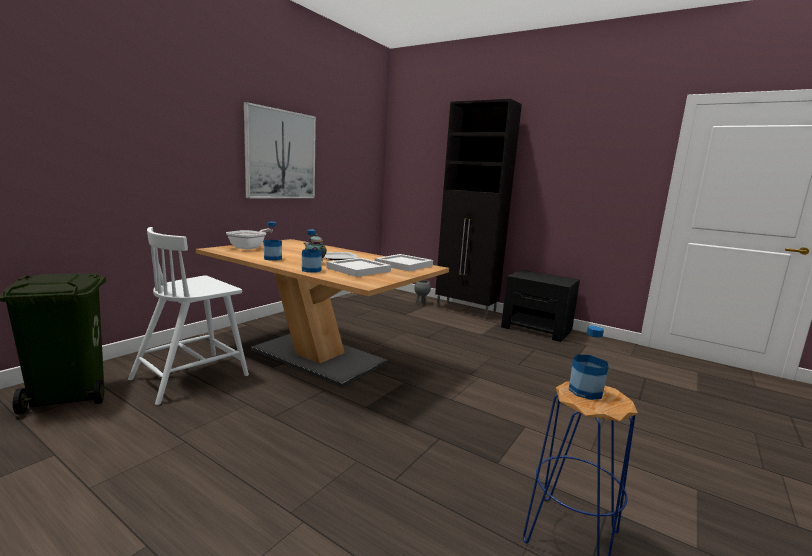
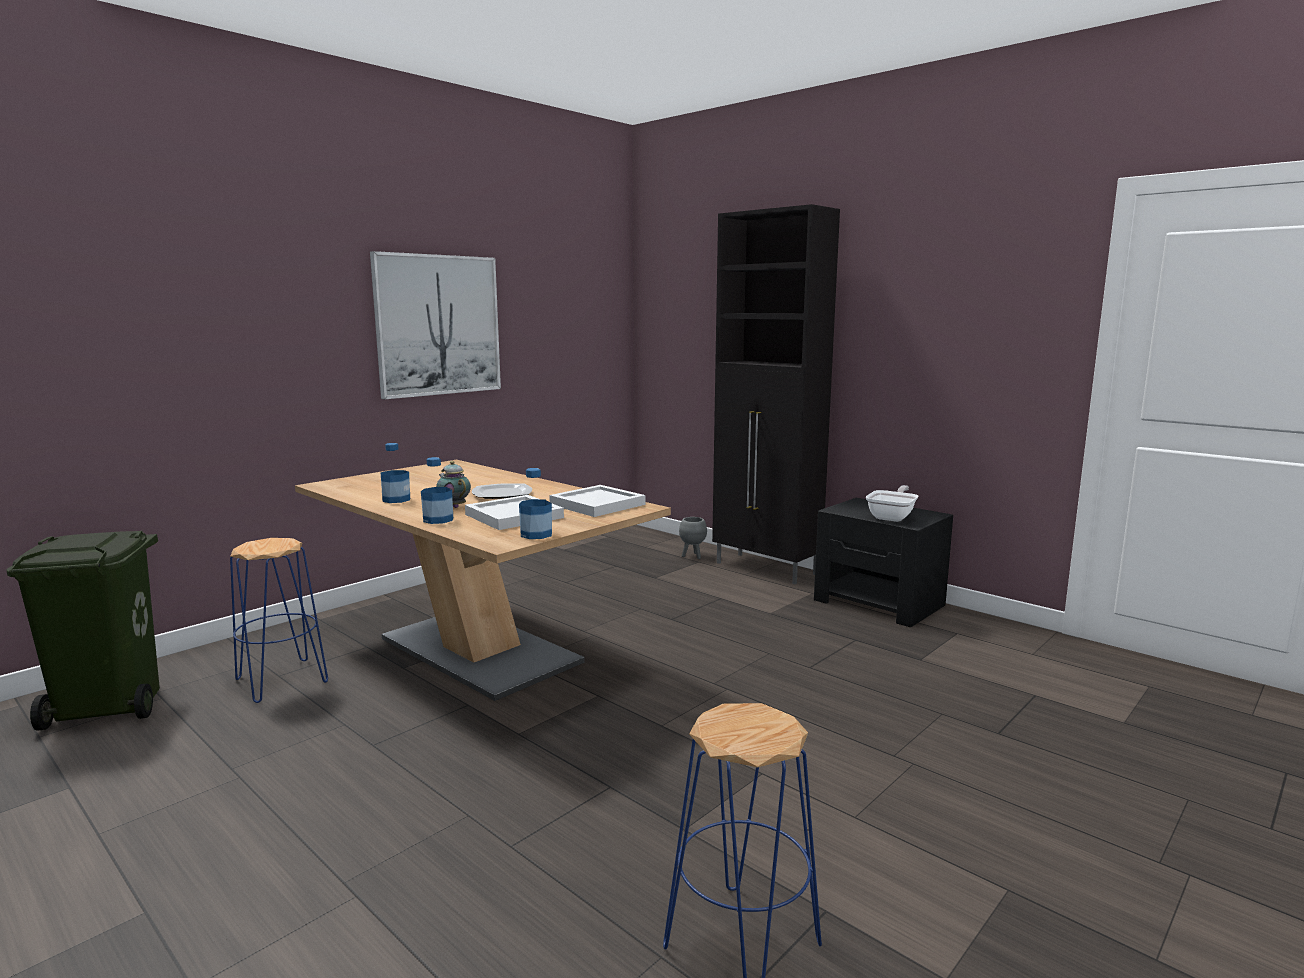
camera: 10 degrees right, 0 degrees up
white chair [128,227,249,405] -> blue stool [230,538,328,703]
frying pan [226,229,273,250] -> frying pan moved to [866,485,918,522]
bottle [569,326,609,400] -> bottle moved to [519,468,552,539]

